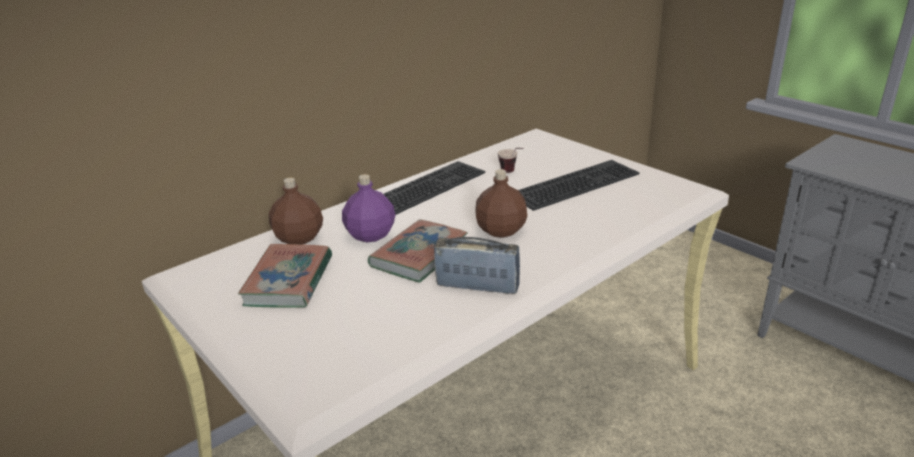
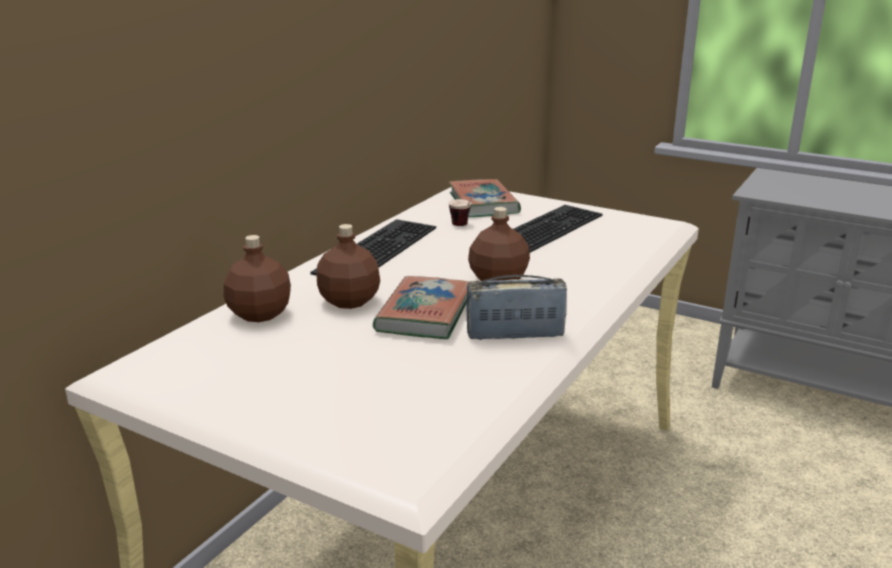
camera: 20 degrees left, 5 degrees down
book [238,244,332,308] -> book moved to [449,179,521,217]
purple bottle [342,174,395,242] -> brown bottle [317,224,380,309]

